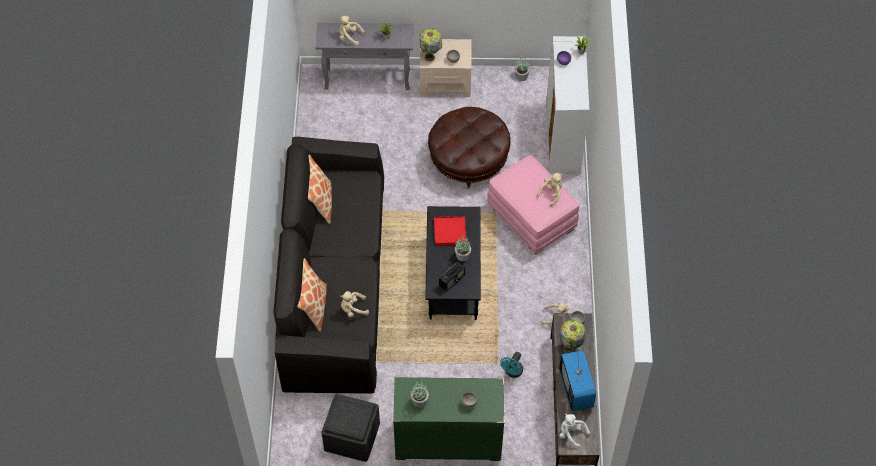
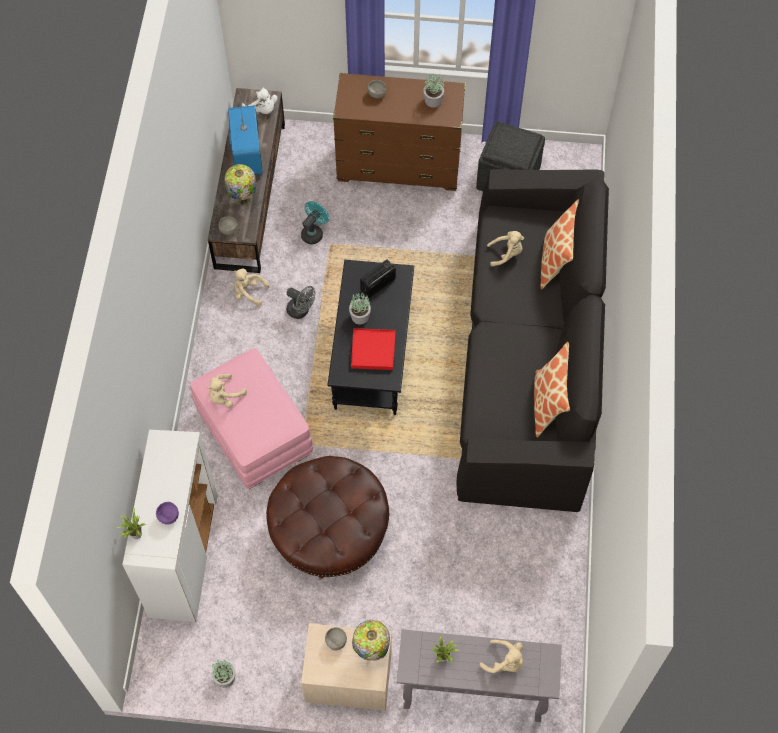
camera: 175 degrees left, 5 degrees up
green dresser [393,377,505,461] -> brown dresser [333,73,466,191]
none -> grey fan [286,286,315,319]

